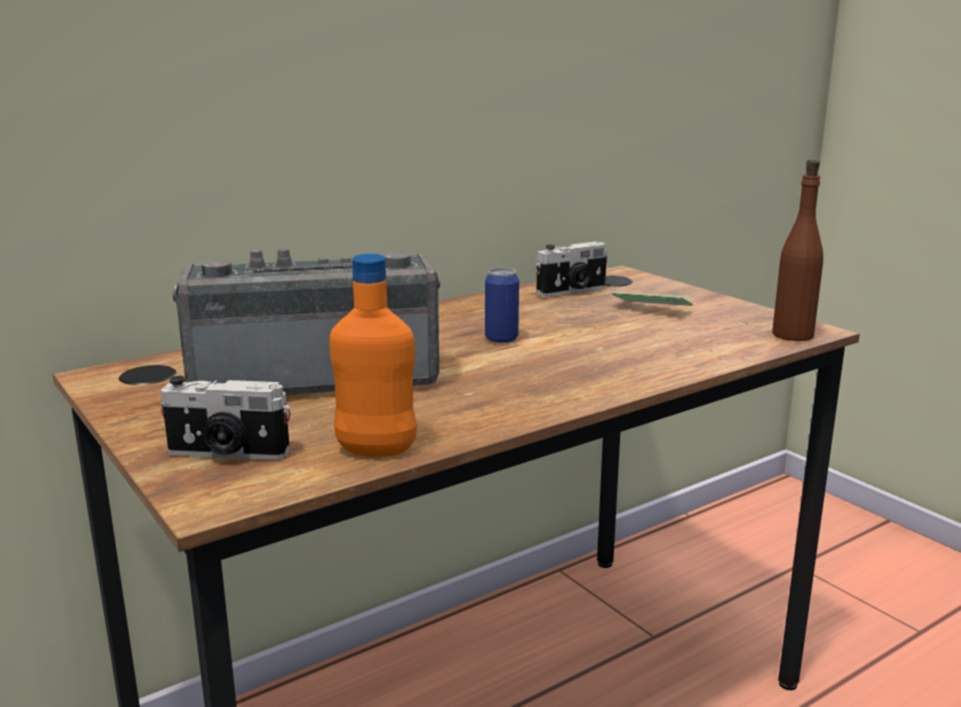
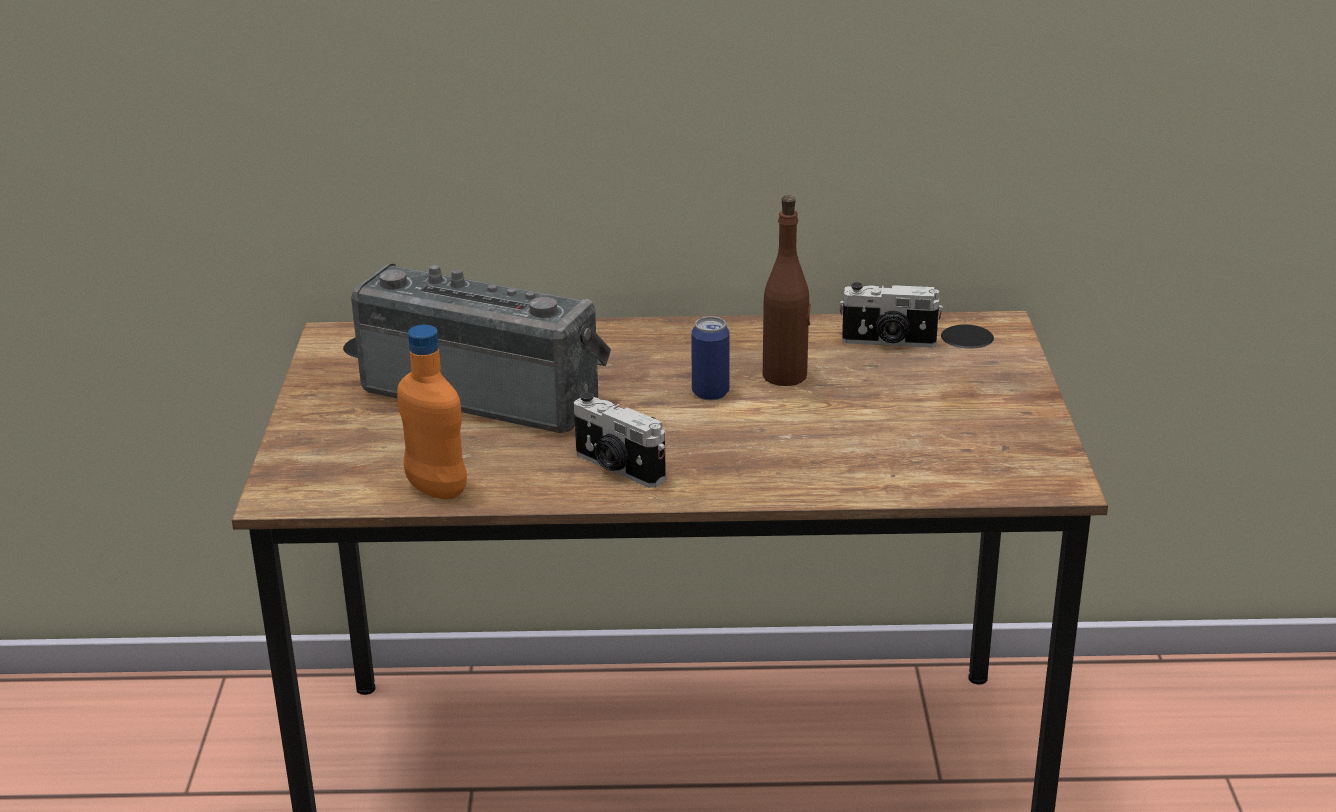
camera: 35 degrees right, 10 degrees up
camera [160,376,290,460] -> camera moved to [574,393,666,488]
phone [612,292,693,306] -> none
brown bottle [772,159,823,341] -> brown bottle moved to [763,195,811,386]

